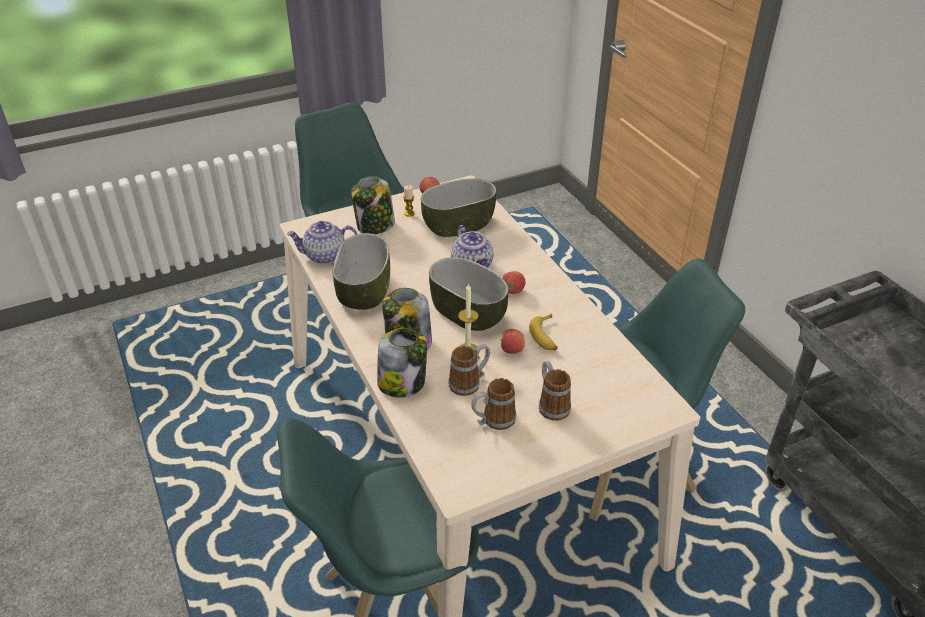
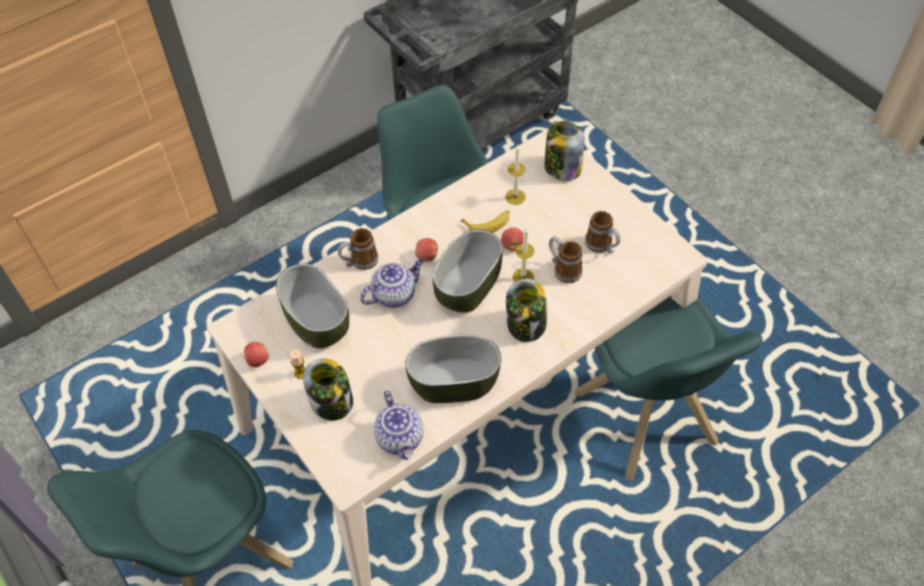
camera: 100 degrees left, 15 degrees up
jar [377,328,427,397] -> jar moved to [544,121,585,181]
mug [539,361,571,421] -> mug moved to [338,228,378,270]
none -> candle [505,145,525,205]

